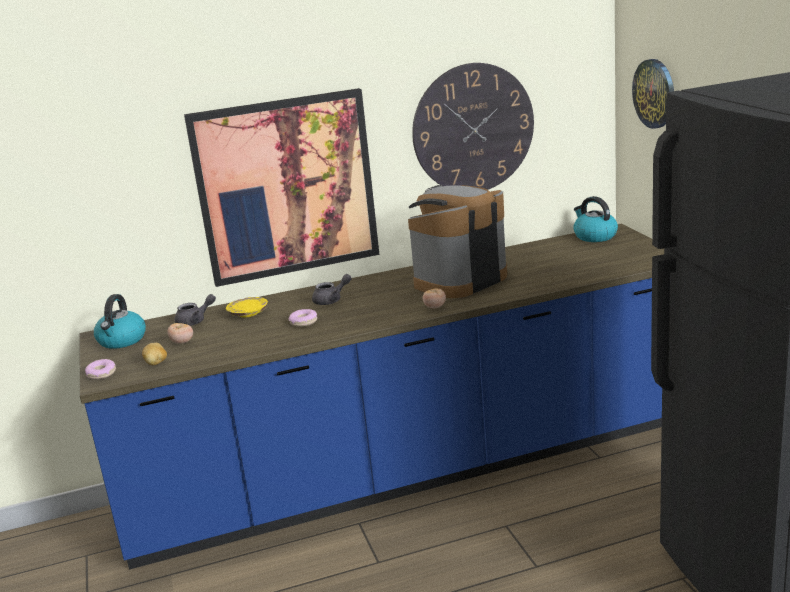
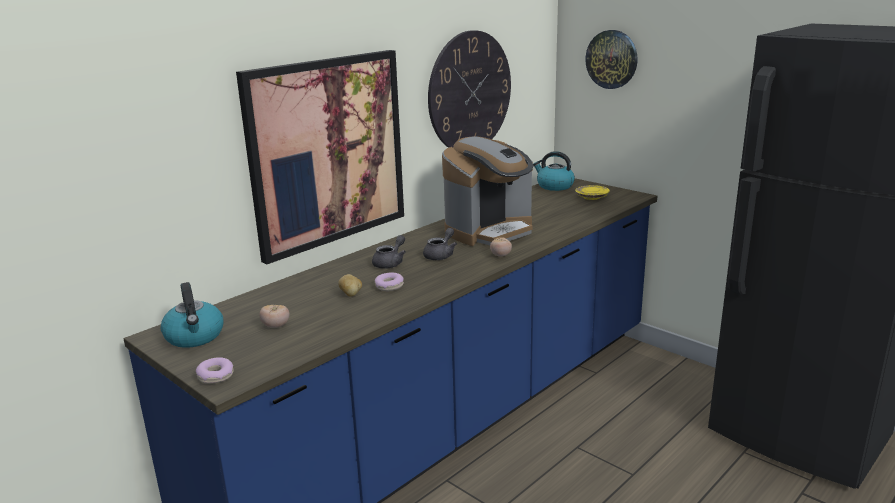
camera: 30 degrees left, 0 degrees up
potato [142,343,167,365] -> potato moved to [338,274,362,297]
grey teapot [175,294,216,326] -> grey teapot moved to [423,228,457,260]
yellow plate [226,297,268,317] -> yellow plate moved to [575,185,610,200]
coffee machine [408,185,507,298] -> coffee machine turned 150 degrees counterclockwise [442,136,534,246]

